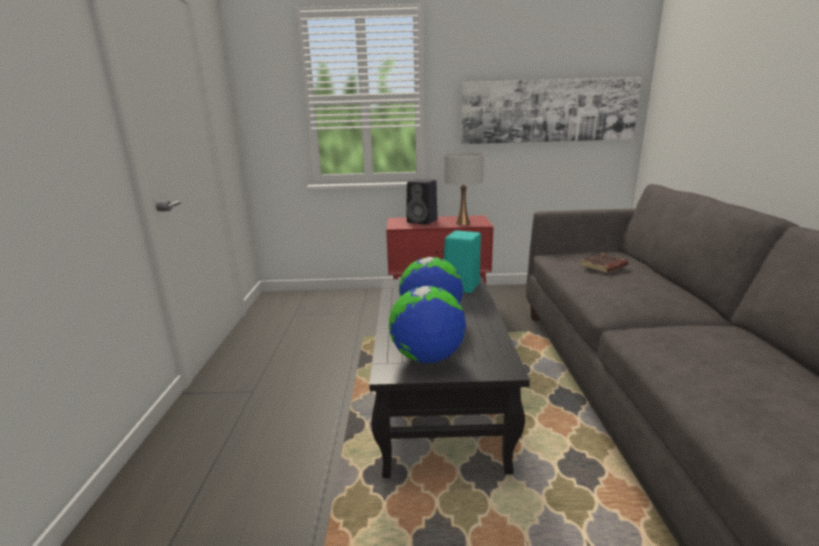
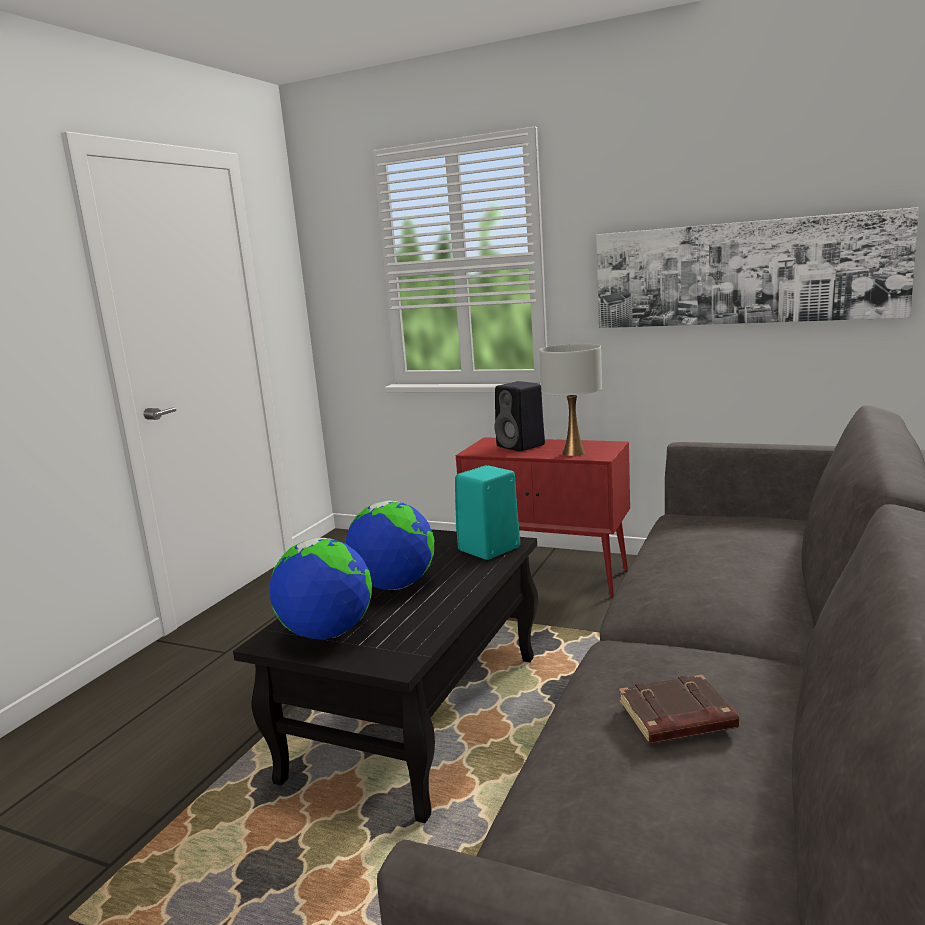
camera: 25 degrees right, 5 degrees down
brown book [580,253,629,273] -> brown book moved to [619,675,739,744]

